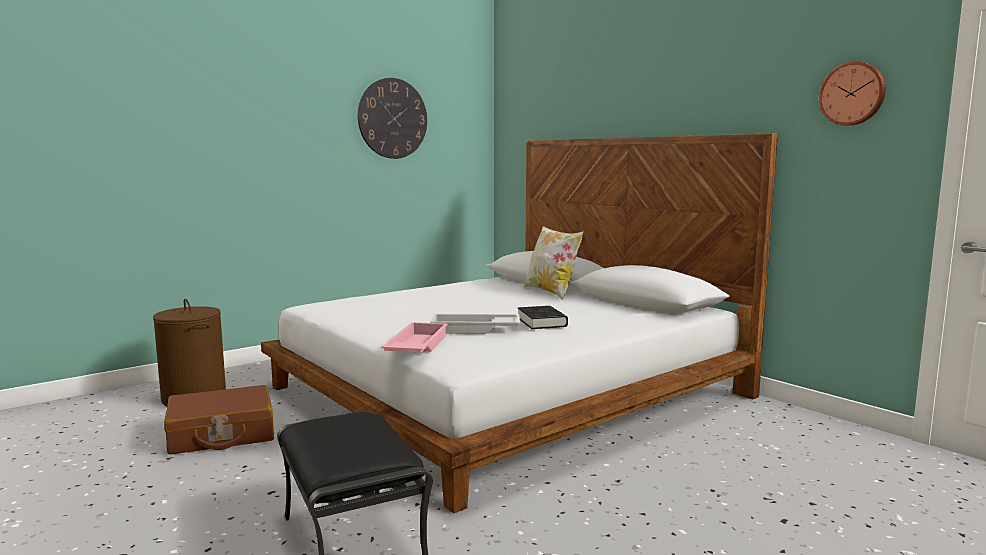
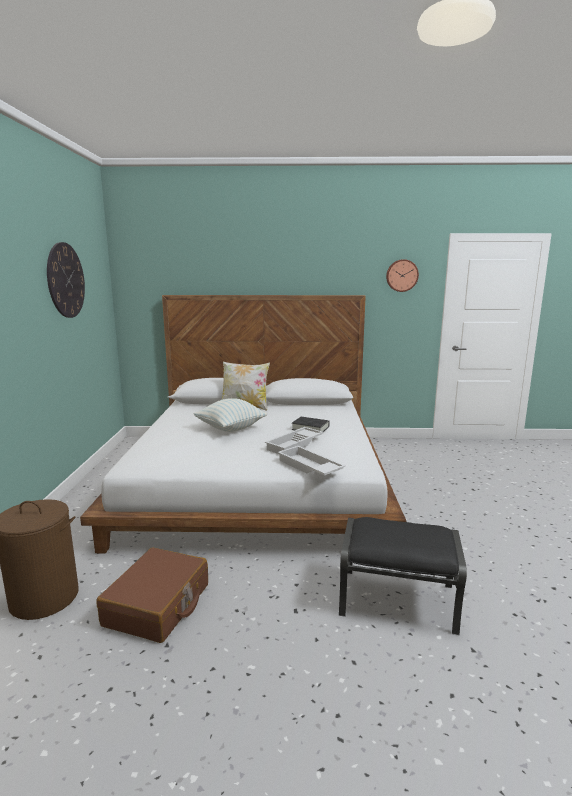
camera: 50 degrees left, 5 degrees up
pink tray [381,322,448,353] -> white tray [277,446,346,475]
none -> pillow [193,398,267,432]

